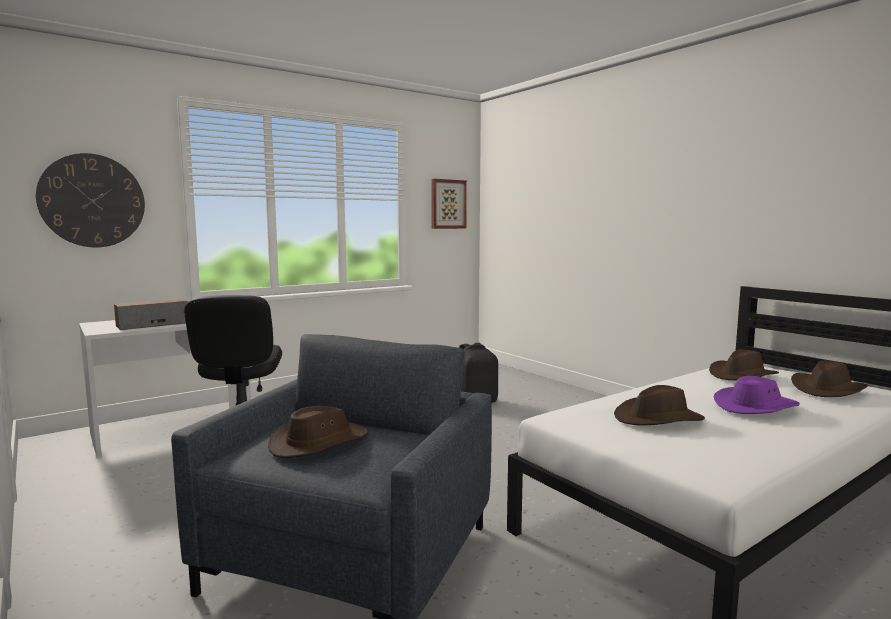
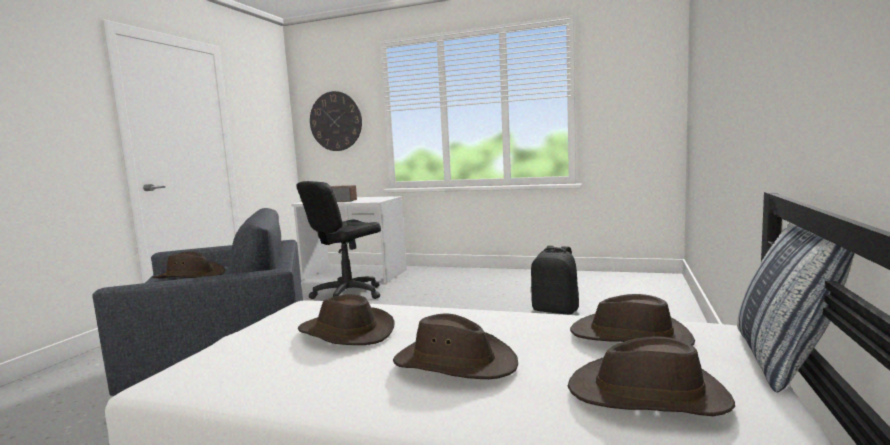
camera: 55 degrees right, 0 degrees up
picture [431,179,467,229] -> none
purple hat [714,376,800,414] -> brown hat [393,314,518,379]
none -> pillow [737,222,855,392]

